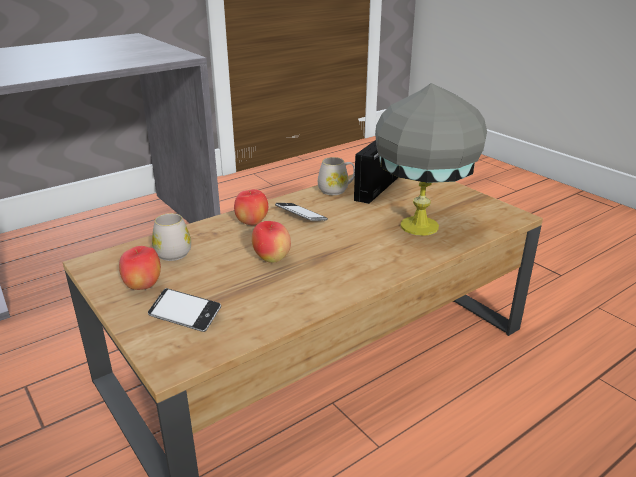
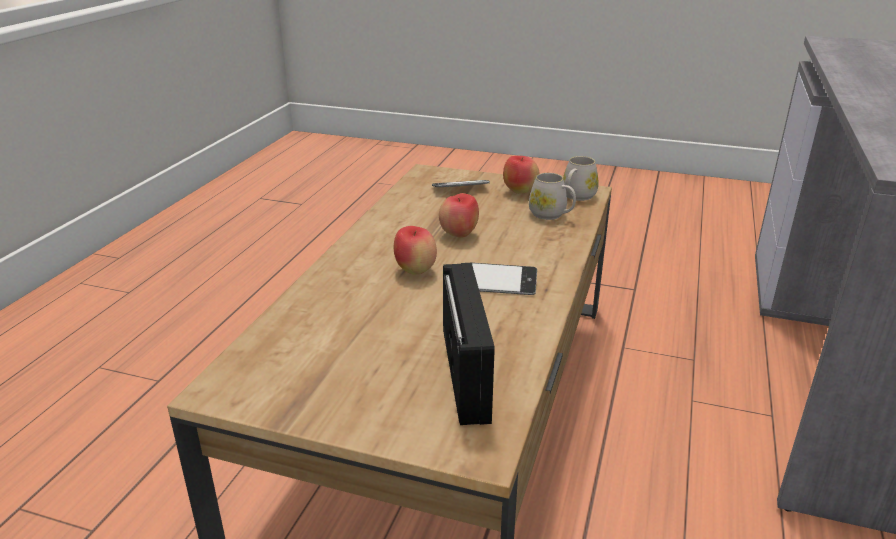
camera: 145 degrees right, 0 degrees up
apple [234,189,268,225] -> apple moved to [394,226,437,275]
white mug [318,157,355,195] -> white mug moved to [563,156,599,201]
grey table lamp [375,83,487,235] -> none

